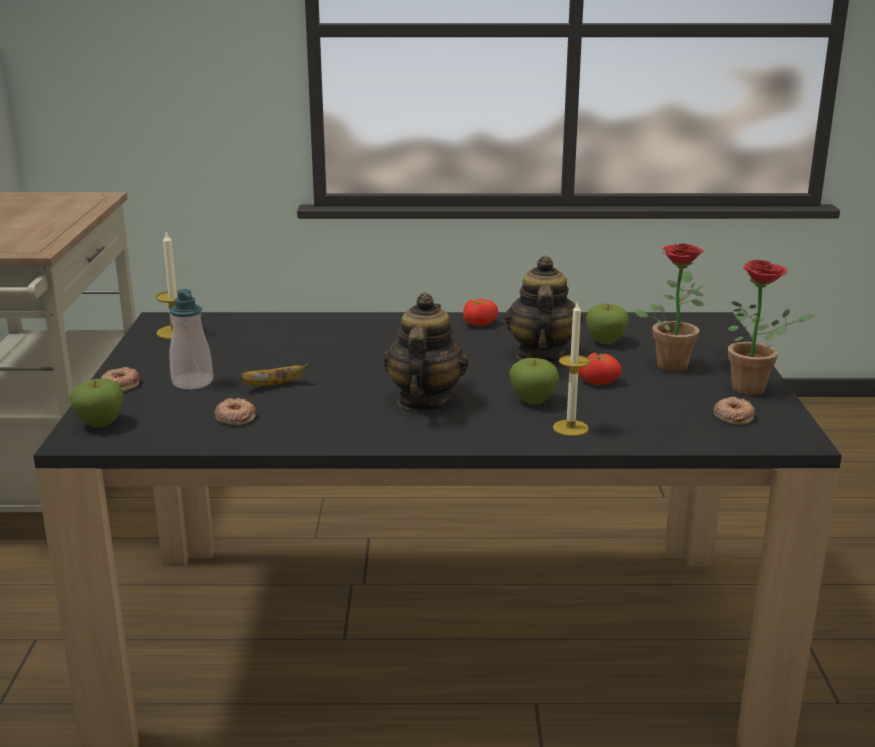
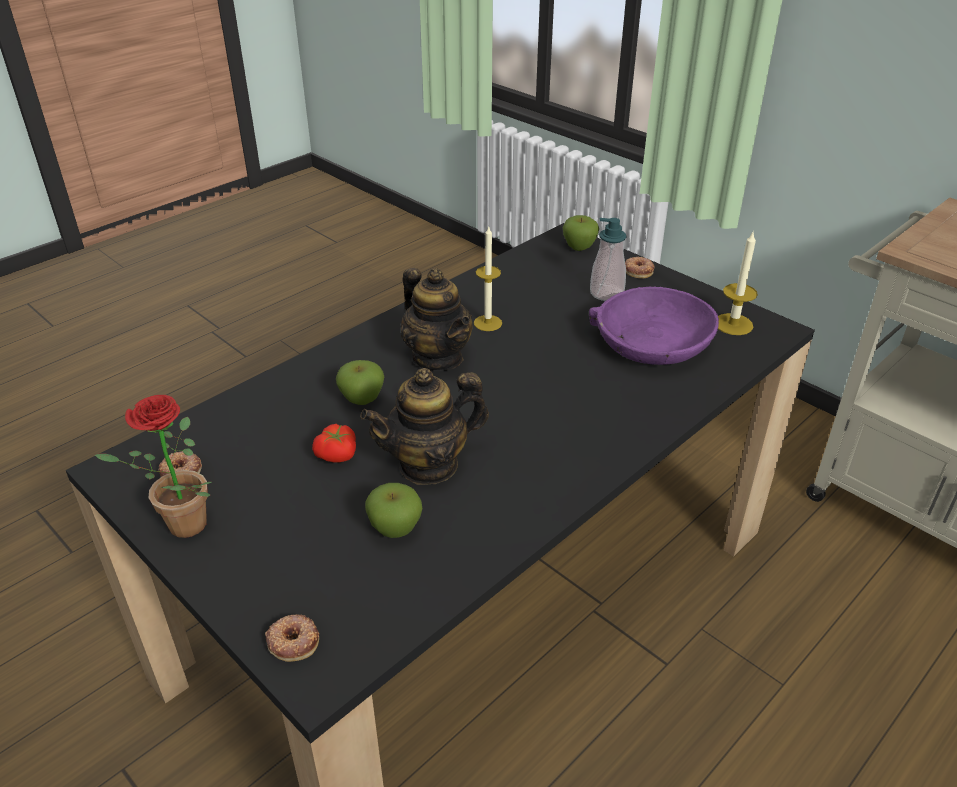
camera: 135 degrees right, 15 degrees up
donut [214,398,255,425] -> donut moved to [265,614,319,662]
banana [240,362,311,386] -> none
tomato [463,299,498,326] -> none
teapot [504,256,583,362] -> teapot turned 105 degrees clockwise [360,368,489,485]
candle [553,301,590,436] -> candle moved to [474,227,502,331]
potted plant [634,243,705,372] -> none
none -> purple bowl [589,286,719,365]

